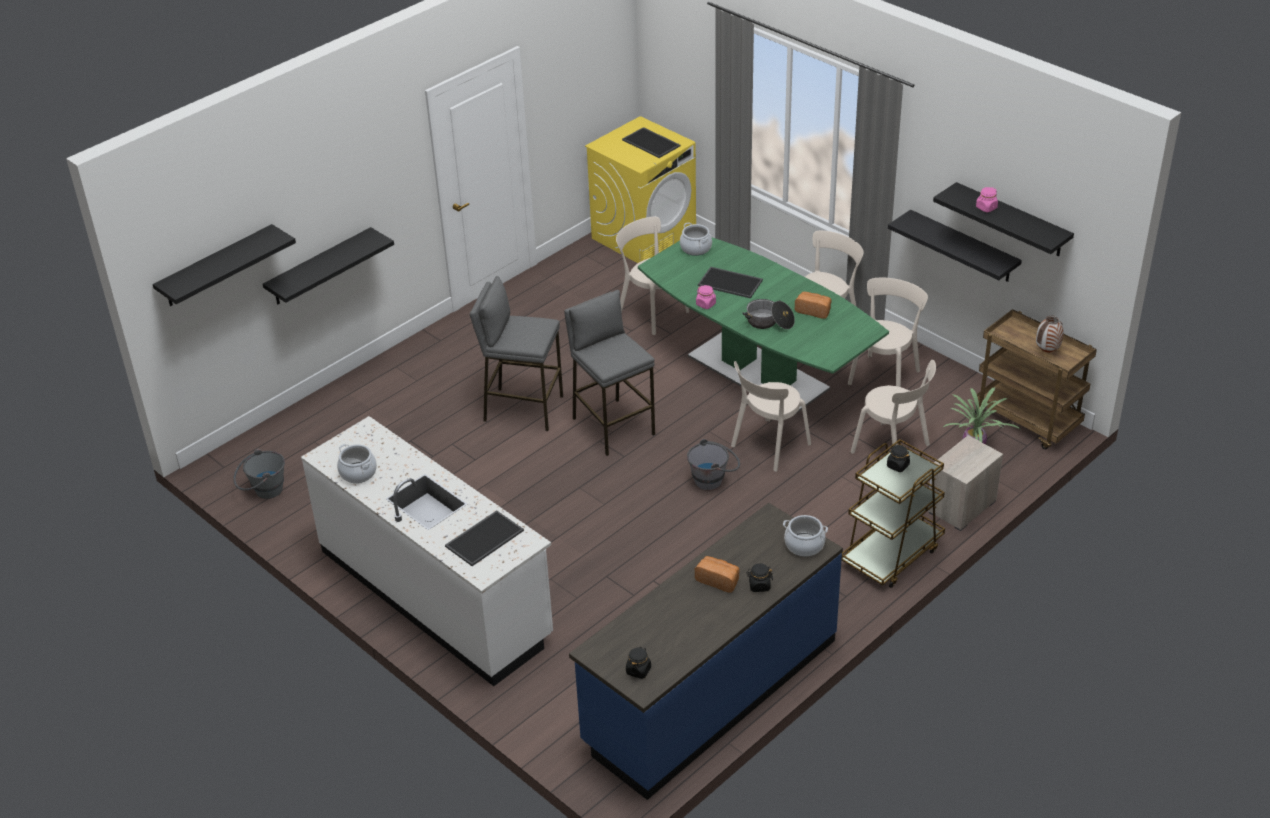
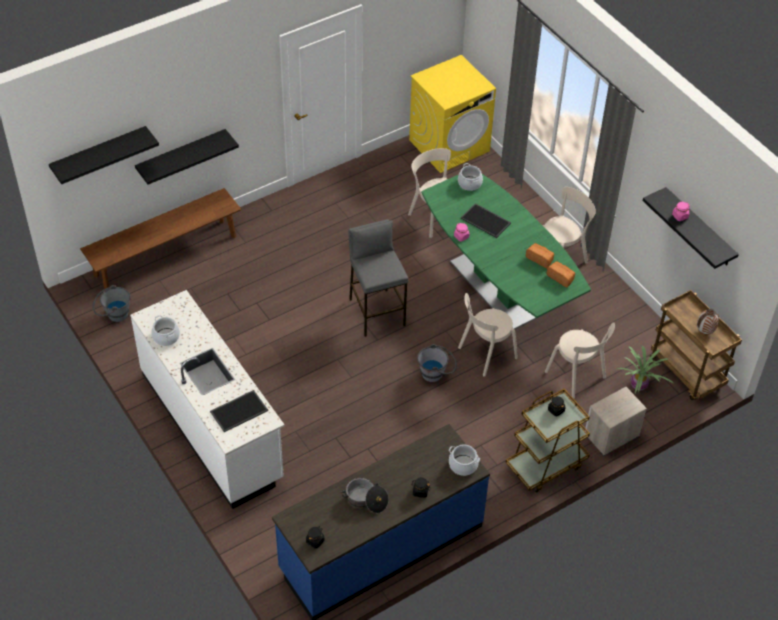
camera: 10 degrees right, 10 degrees up
grey stool [470,276,563,431] -> none
tray [622,127,680,158] -> none
bread [695,556,740,593] -> bread moved to [546,261,575,287]
cooking pot [742,299,795,329] -> cooking pot moved to [341,478,389,513]
beige chair [848,278,928,387] -> none
black shelf [888,210,1022,282] -> none
none -> brown bench [80,188,241,289]

